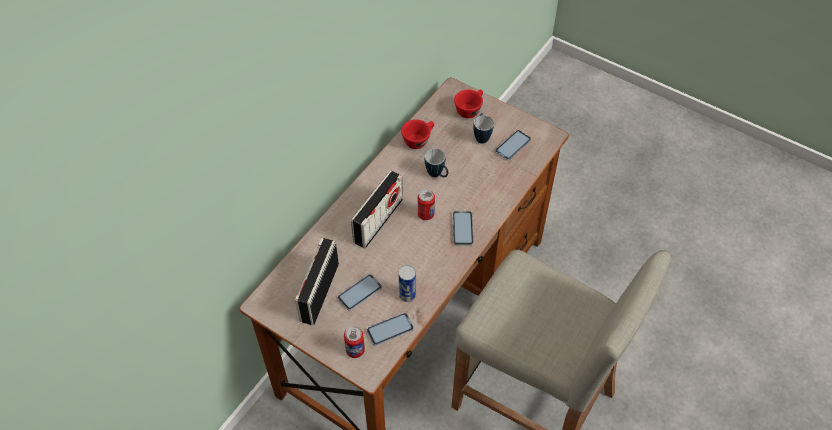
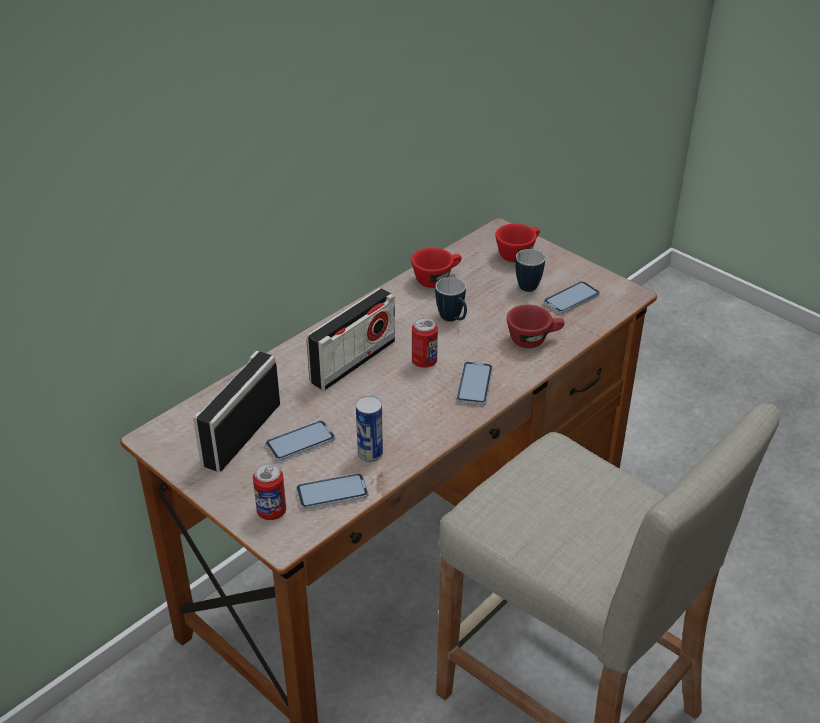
camera: 10 degrees right, 15 degrees down
none -> red cup [507,305,565,348]

